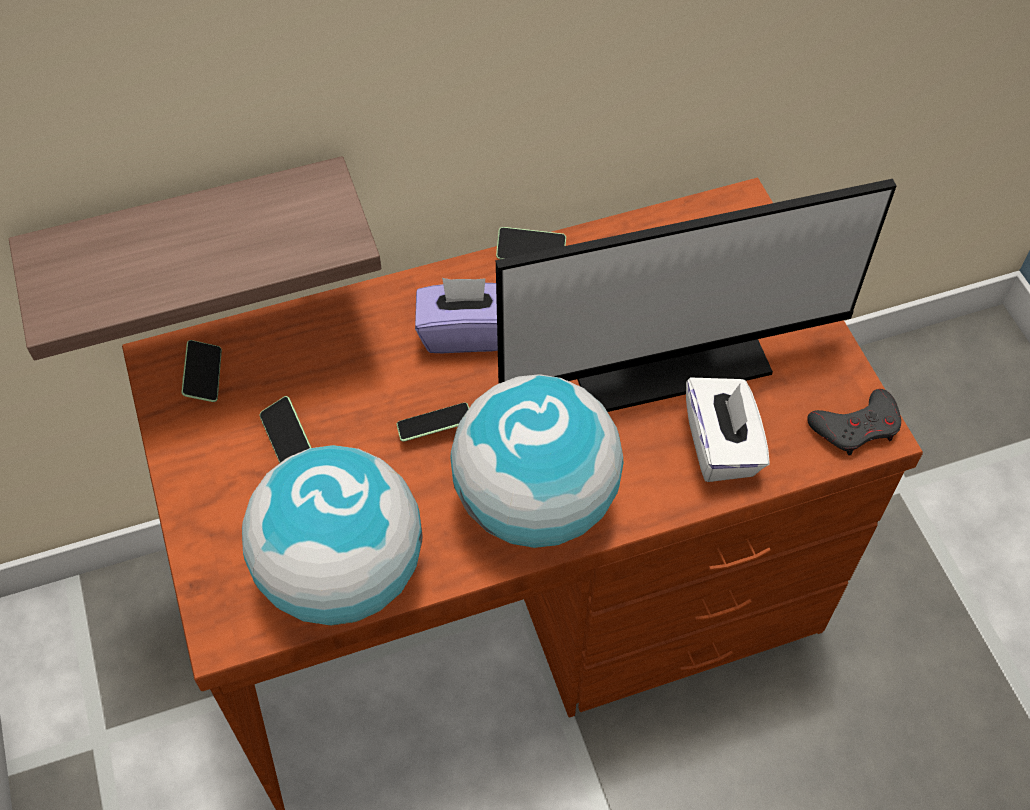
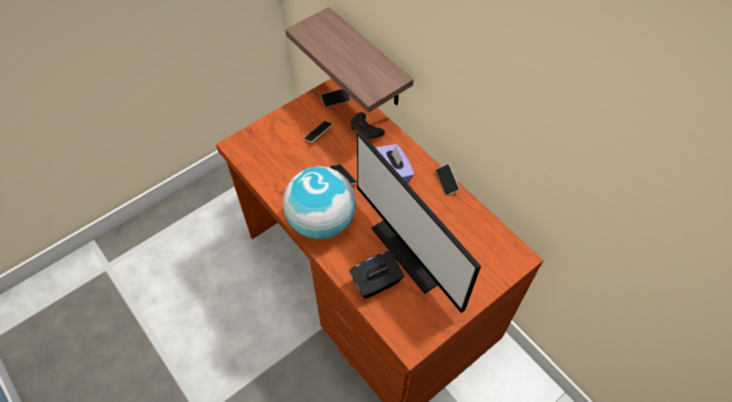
camera: 70 degrees right, 0 degrees up
globe [242,445,422,626] -> none
white tissue box [686,377,770,482] -> black tissue box [349,251,404,299]
grey game controller [807,389,901,456] -> grey game controller moved to [350,112,385,139]

